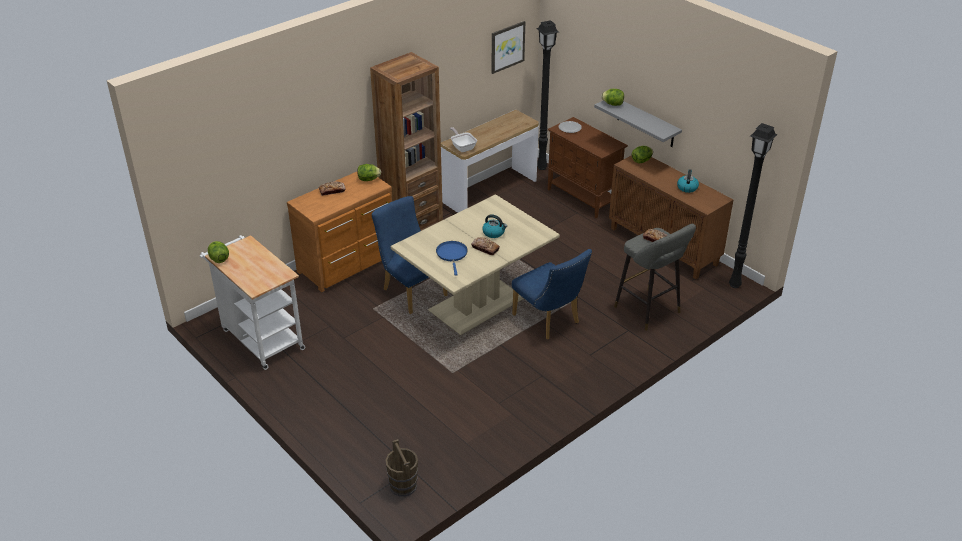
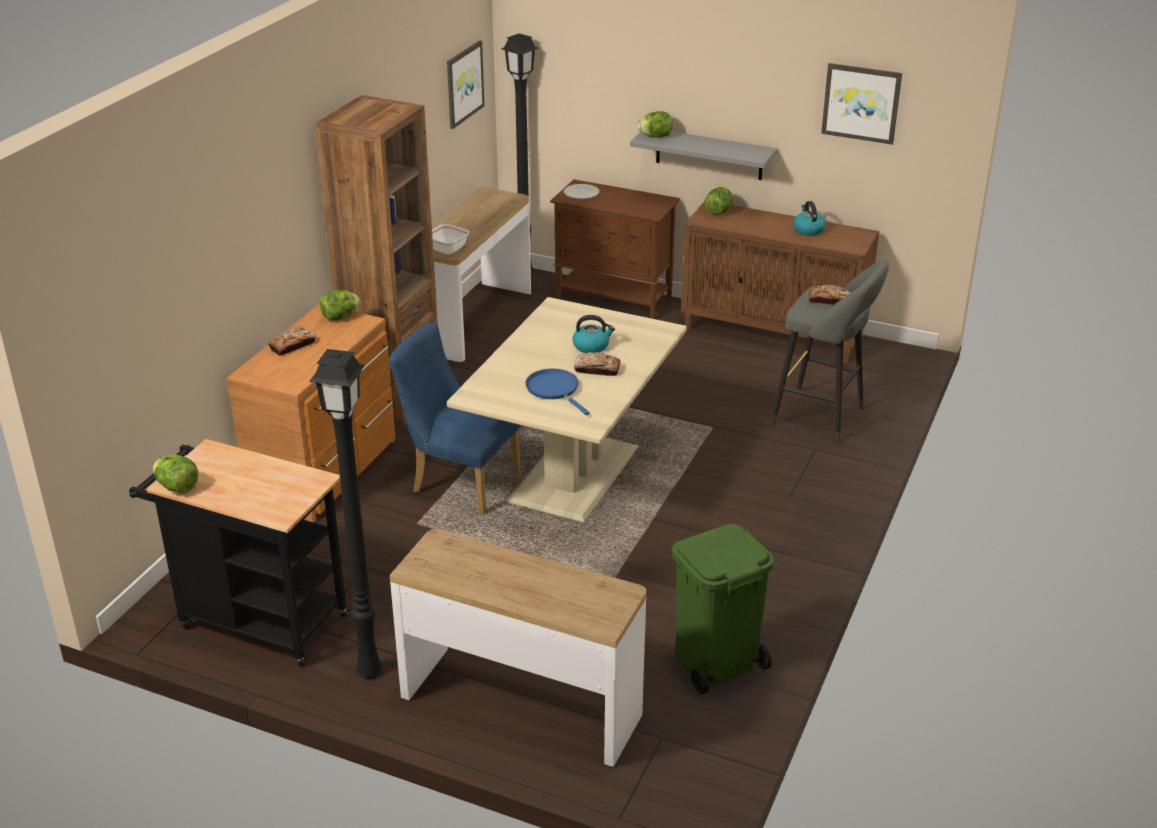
camera: 25 degrees left, 5 degrees down
white cart [200,235,305,370] -> black cart [129,439,349,666]
brown bucket [385,439,418,497] -> none
blue chair [512,249,592,340] -> none
black floor lamp [729,123,778,288] -> black floor lamp moved to [309,349,382,679]
none -> console table [390,529,646,767]
none -> green trash can [672,524,774,695]
none -> picture [821,63,902,145]

